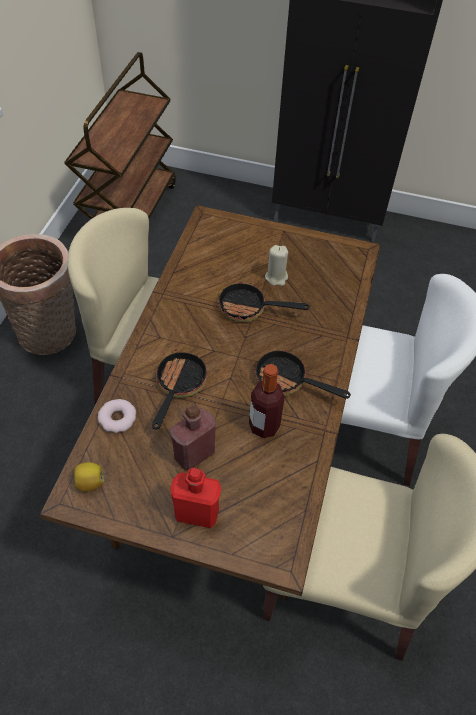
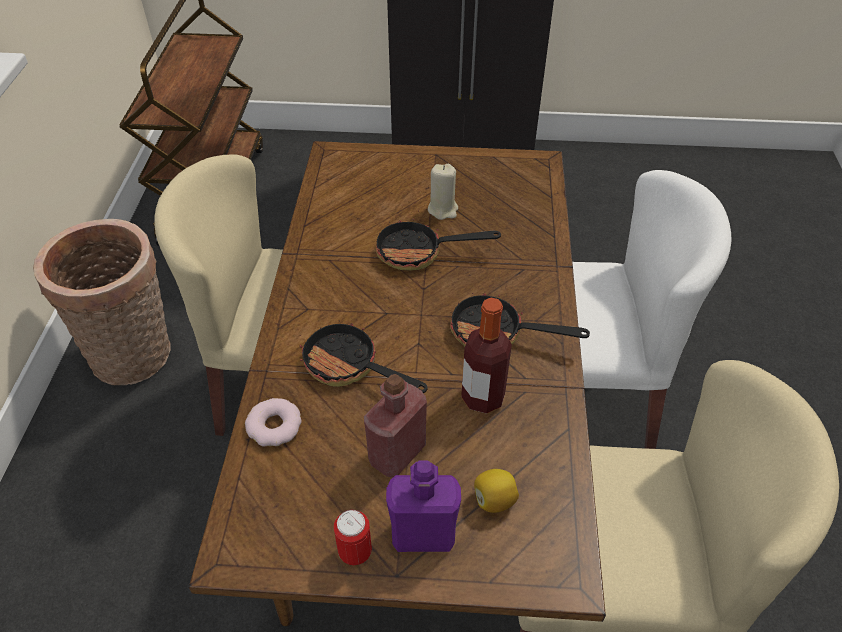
camera: 10 degrees left, 5 degrees down
lemon [74,462,104,492] -> lemon moved to [474,469,519,513]
frying pan [152,349,208,430] -> frying pan turned 60 degrees counterclockwise [300,320,428,393]
red bottle [170,468,221,528] -> purple bottle [386,460,461,552]
none -> can [334,509,372,565]

